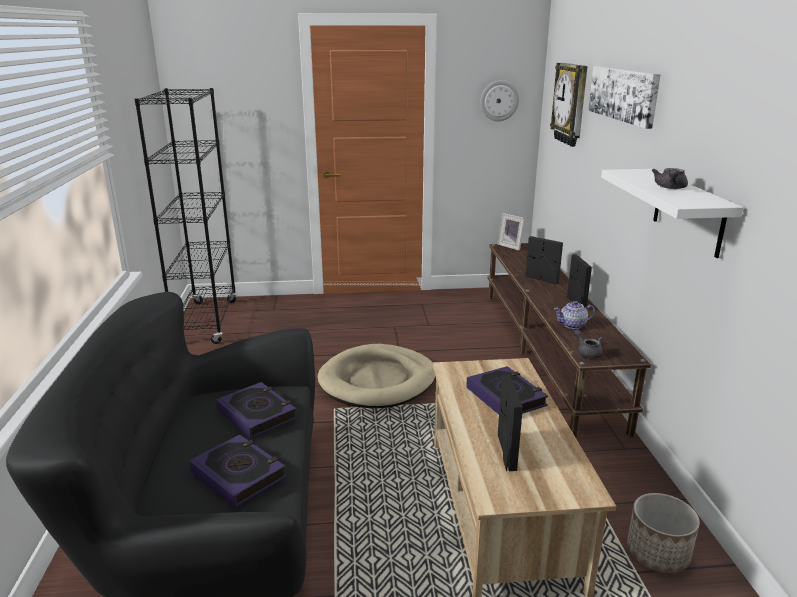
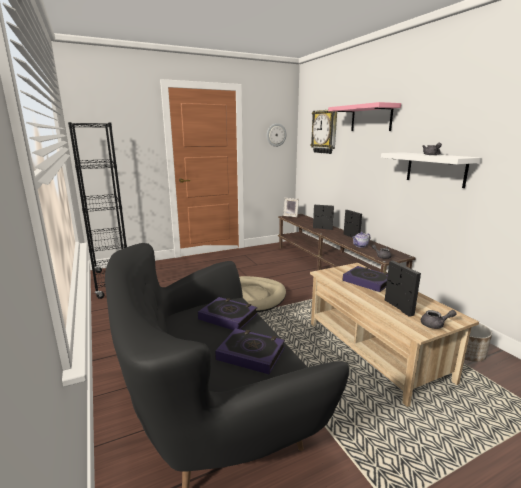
camera: 20 degrees left, 5 degrees down
picture [588,66,661,129] -> pink shelf [328,102,401,131]
none -> grey teapot [421,310,457,329]

